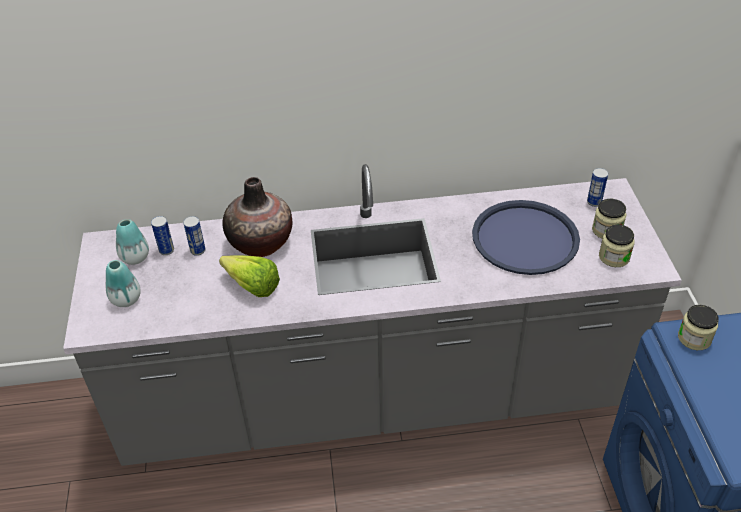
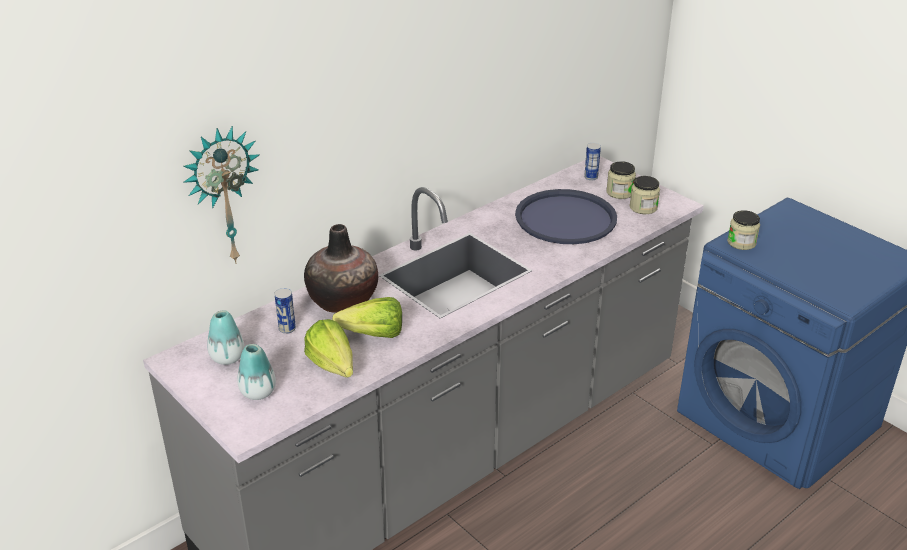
camera: 35 degrees left, 10 degrees down
can [151,216,174,255] -> none
none -> wall clock [183,126,260,264]
none -> lettuce [304,319,353,378]

